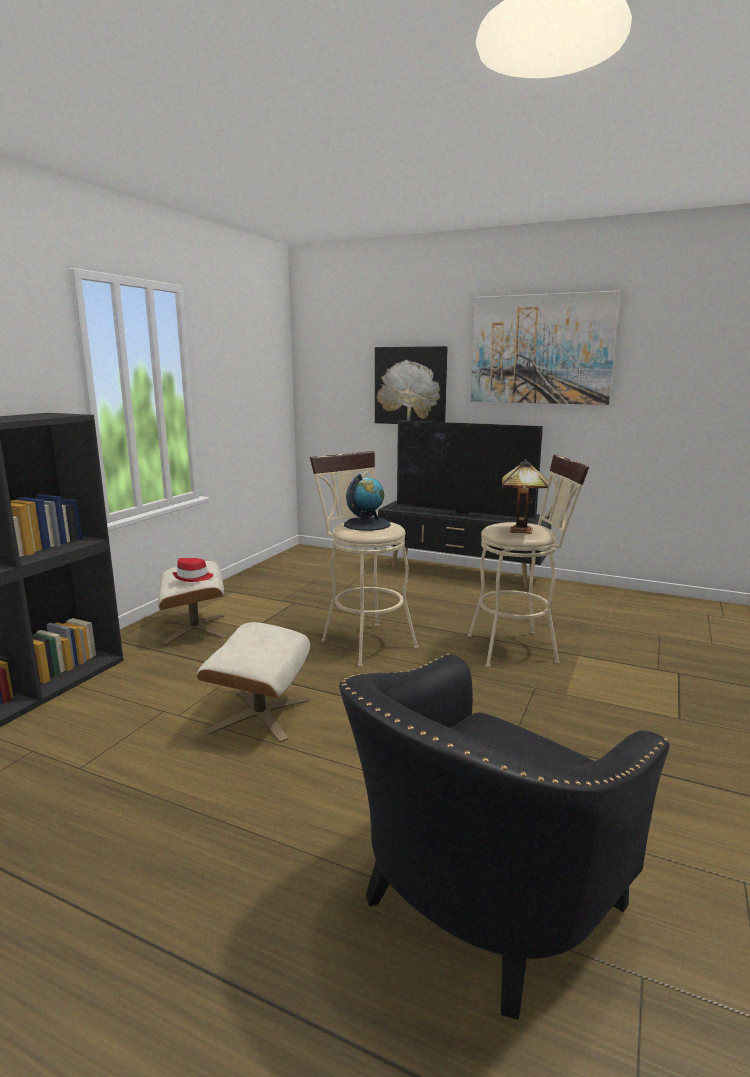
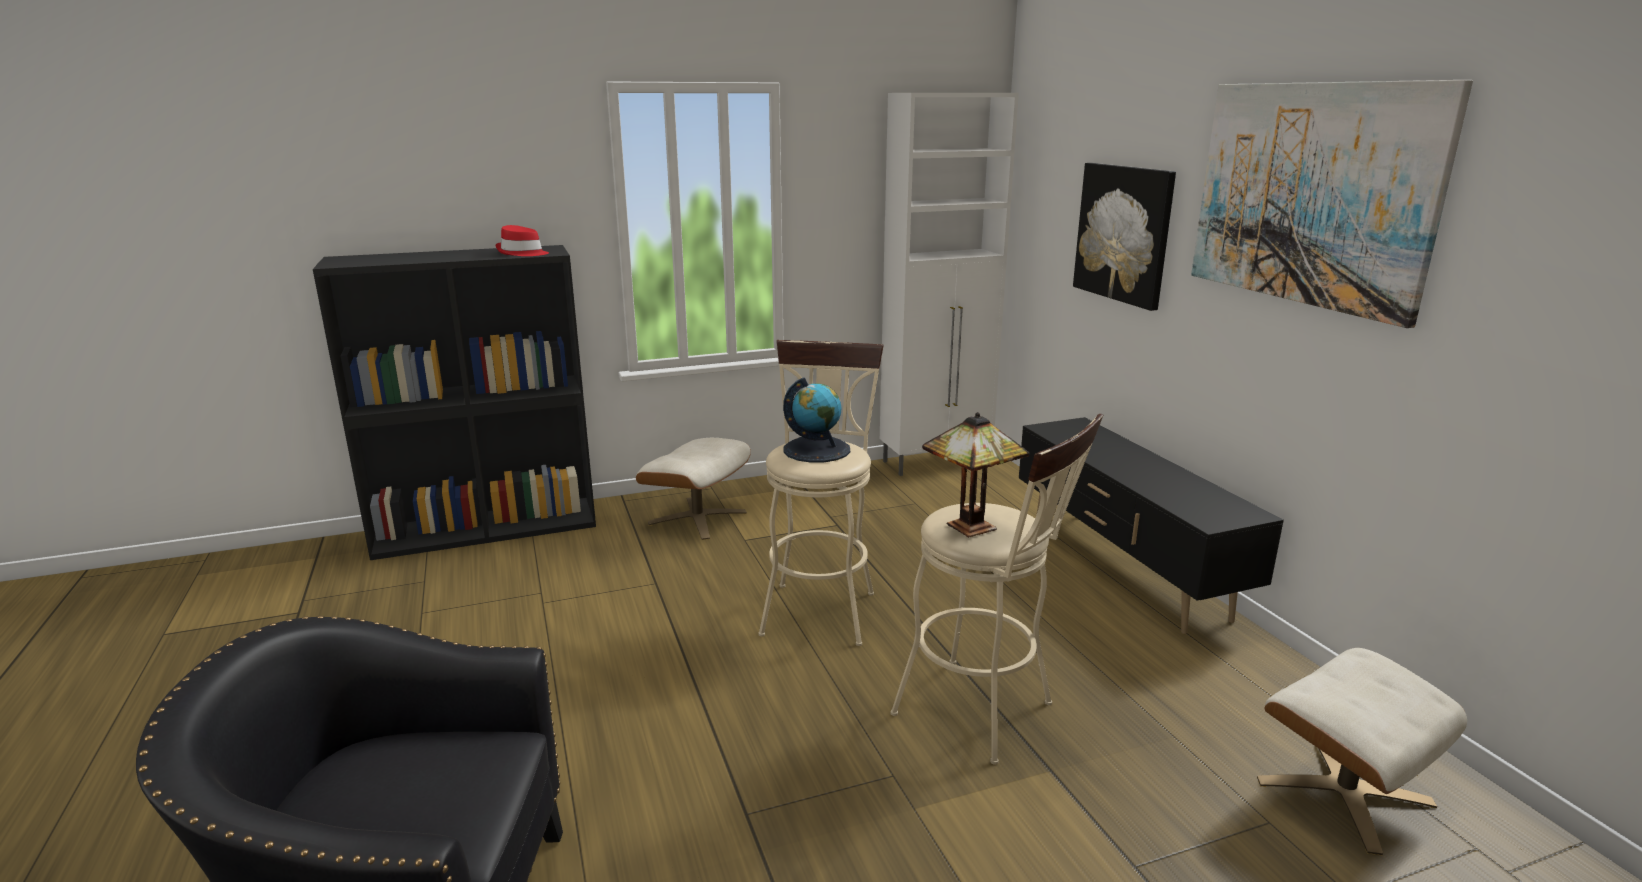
camera: 45 degrees right, 5 degrees up
red hat [173,558,213,582] -> red hat moved to [495,225,549,256]
beige ottoman [197,622,310,742] -> beige ottoman moved to [1257,648,1467,855]
television [397,420,543,519] -> none
none -> white cabinet [880,93,1019,476]

